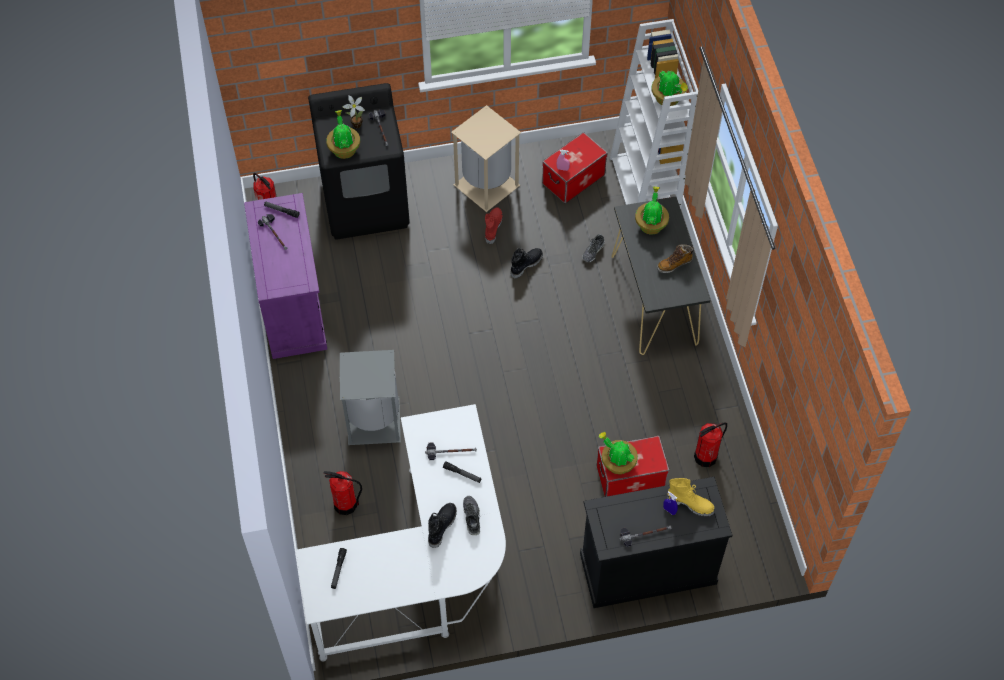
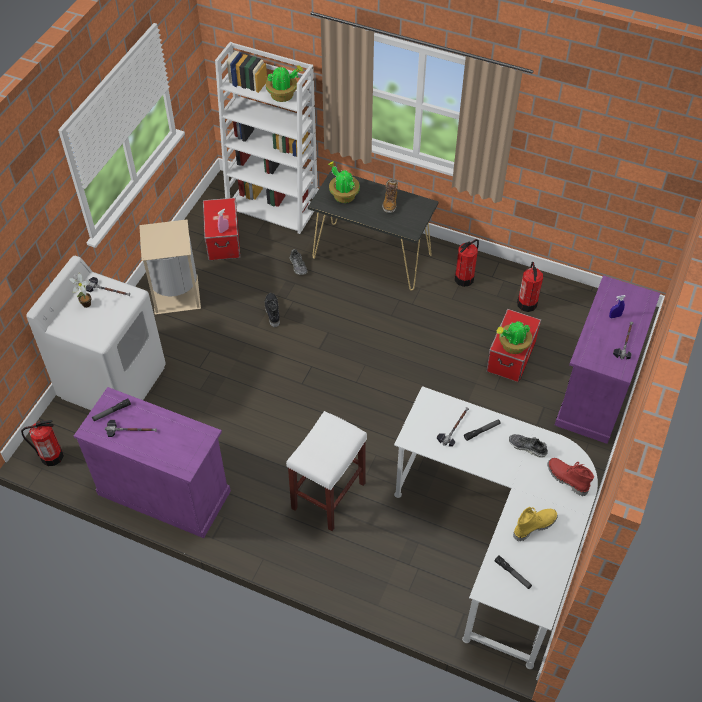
camera: 55 degrees left, 5 degrees down
black washing machine [308,83,410,240] -> white washing machine [26,256,166,410]
fire extinguisher [324,471,362,515] -> fire extinguisher moved to [455,239,479,287]
potted plant [326,110,360,159] -> none
grey trash can [340,350,401,445] -> white stool [286,411,367,531]
black boot [428,503,457,548] -> none
red boot [485,207,502,244] -> red boot moved to [547,458,594,496]
black cabinet [580,477,732,608] -> purple cabinet [555,275,660,444]
yellow boot [667,478,715,516] -> yellow boot moved to [513,507,557,541]

